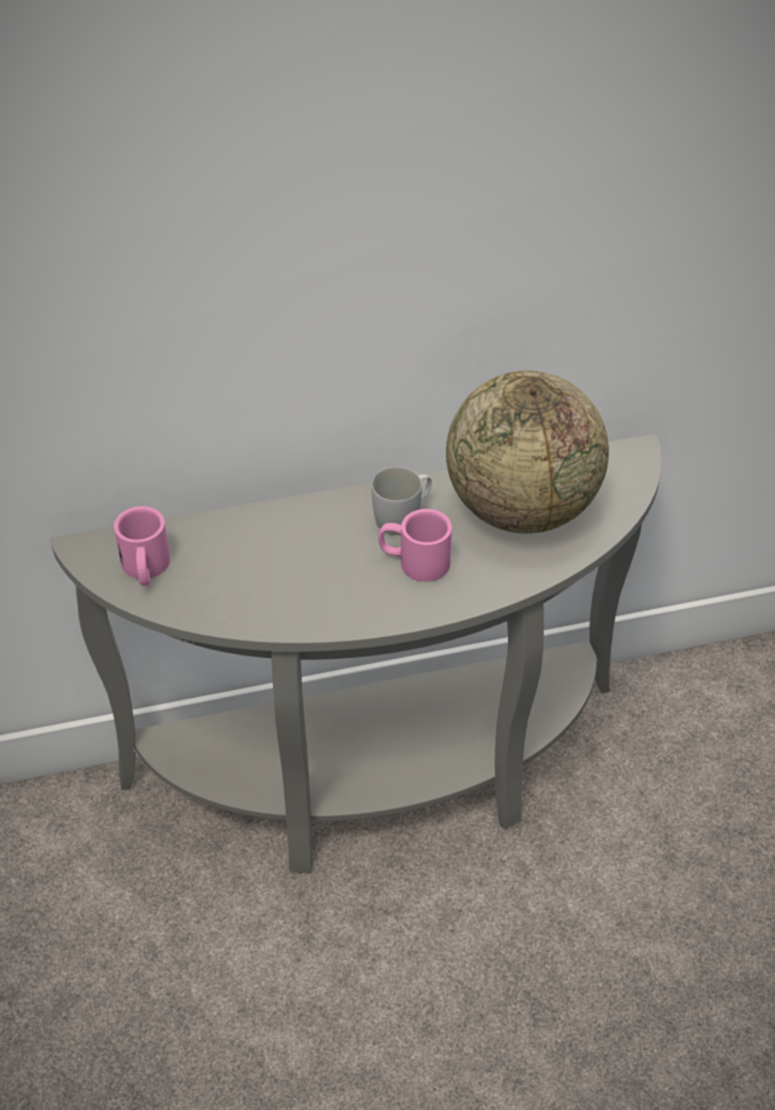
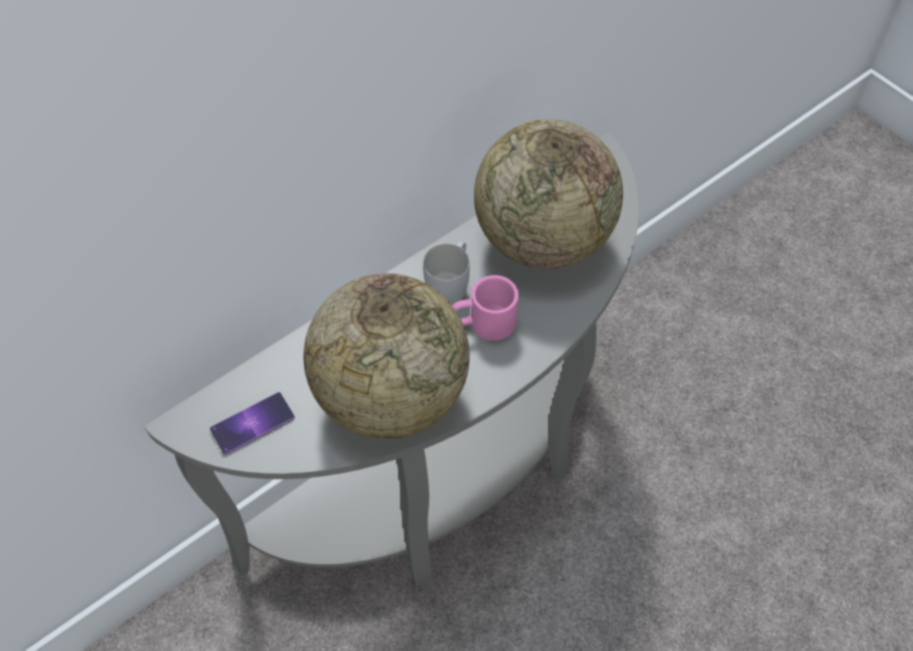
camera: 25 degrees left, 10 degrees up
pink mug [114,506,170,586] -> phone [210,392,295,455]
none -> globe [303,274,470,439]

